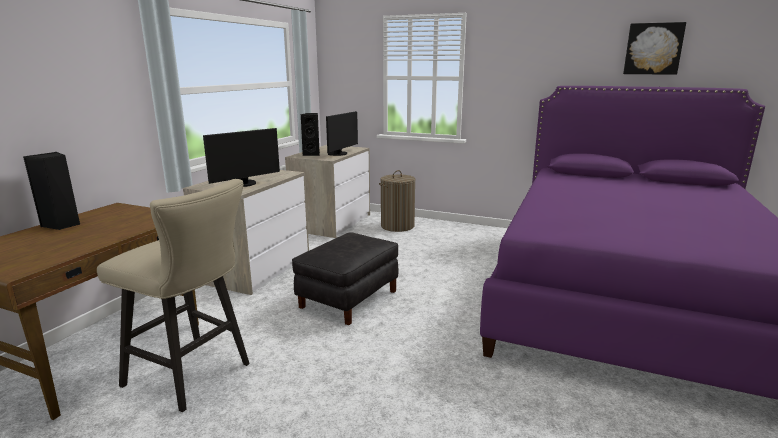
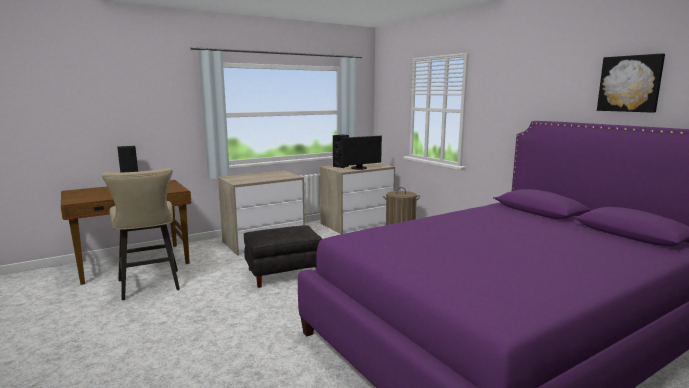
camera: 35 degrees right, 5 degrees down
monitor [203,128,280,187] -> none

